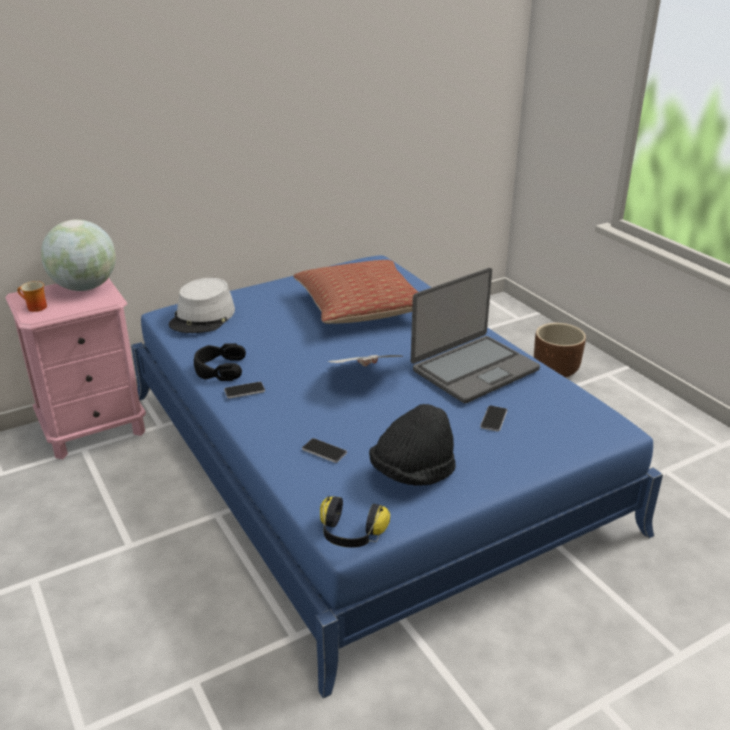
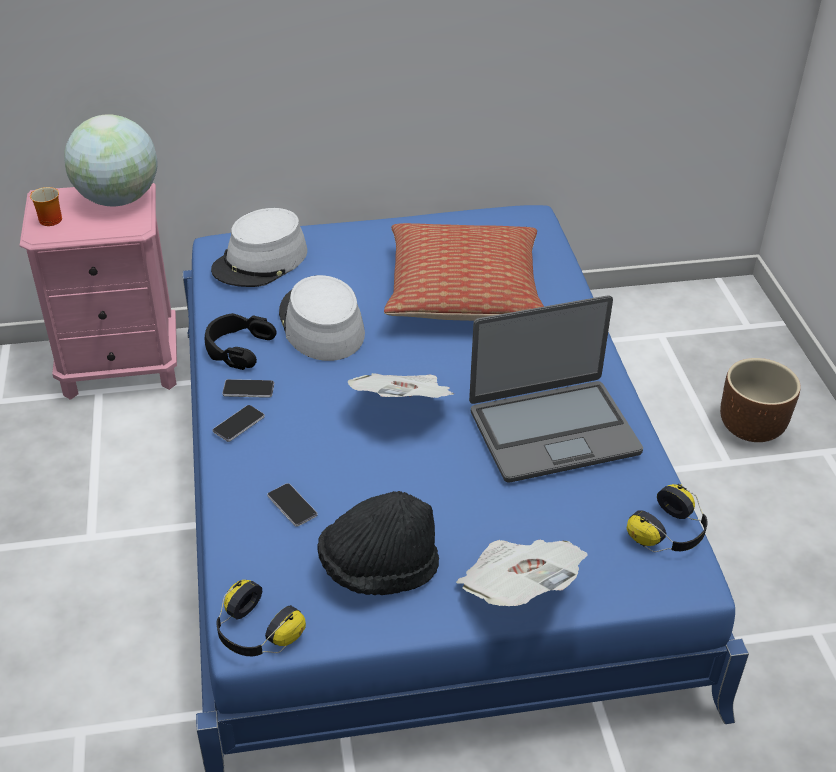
camera: 20 degrees right, 10 degrees up
phone [480,406,507,432] -> phone moved to [212,405,265,442]
none -> grey hat [279,275,365,361]
none -> newspaper [456,539,588,606]
none -> headphones [627,484,707,552]

